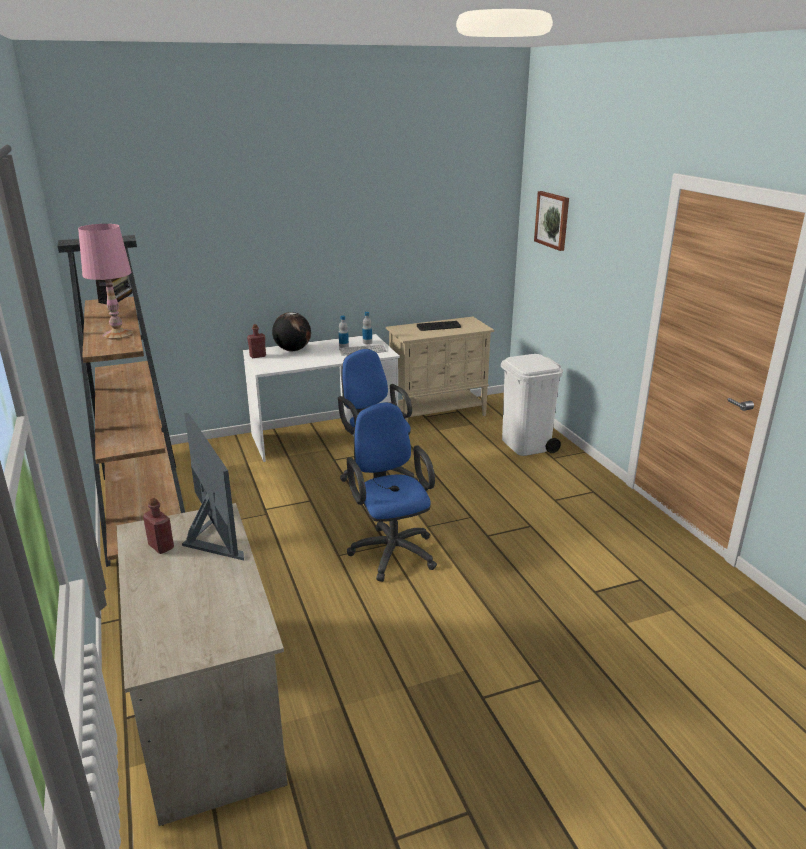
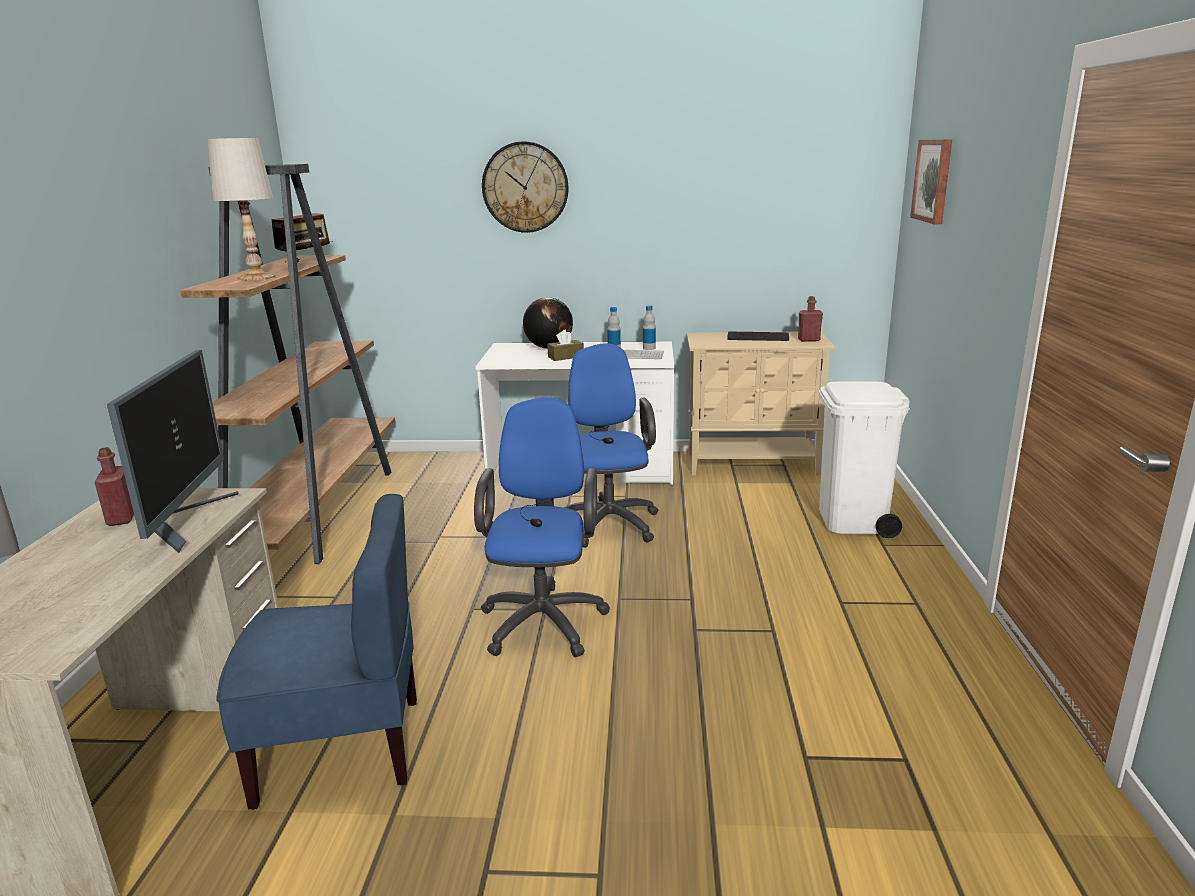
camera: 25 degrees right, 5 degrees down
pink table lamp [78,224,133,339] -> white table lamp [207,138,275,281]
red bottle [247,324,266,358] -> red bottle moved to [798,296,823,342]
none -> blue chair [216,494,417,810]
none -> wall clock [482,141,569,233]
none -> brown tissue box [547,330,584,361]

